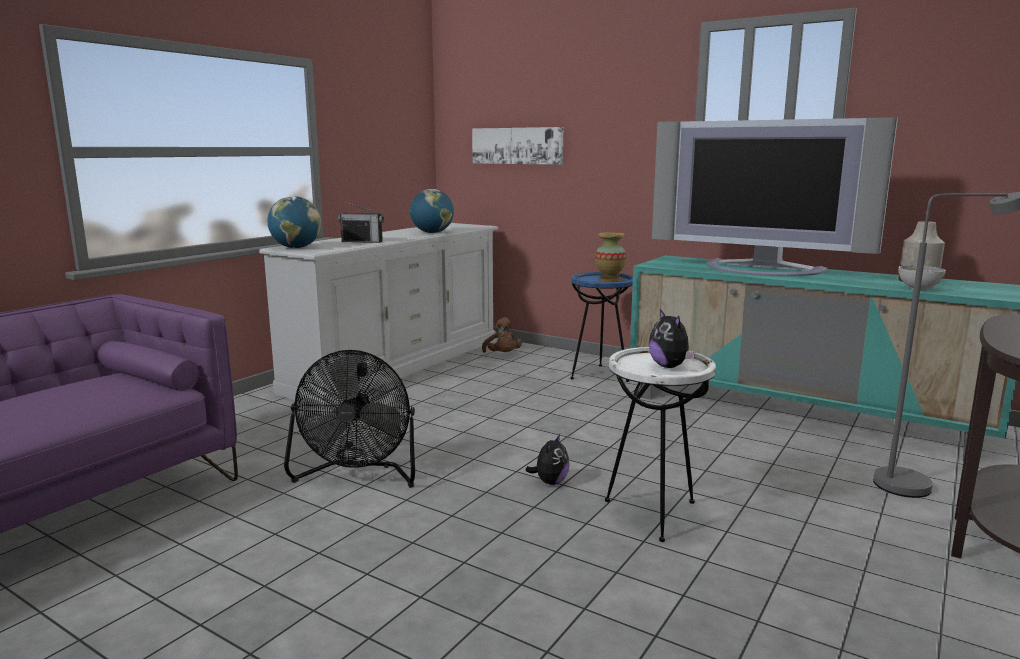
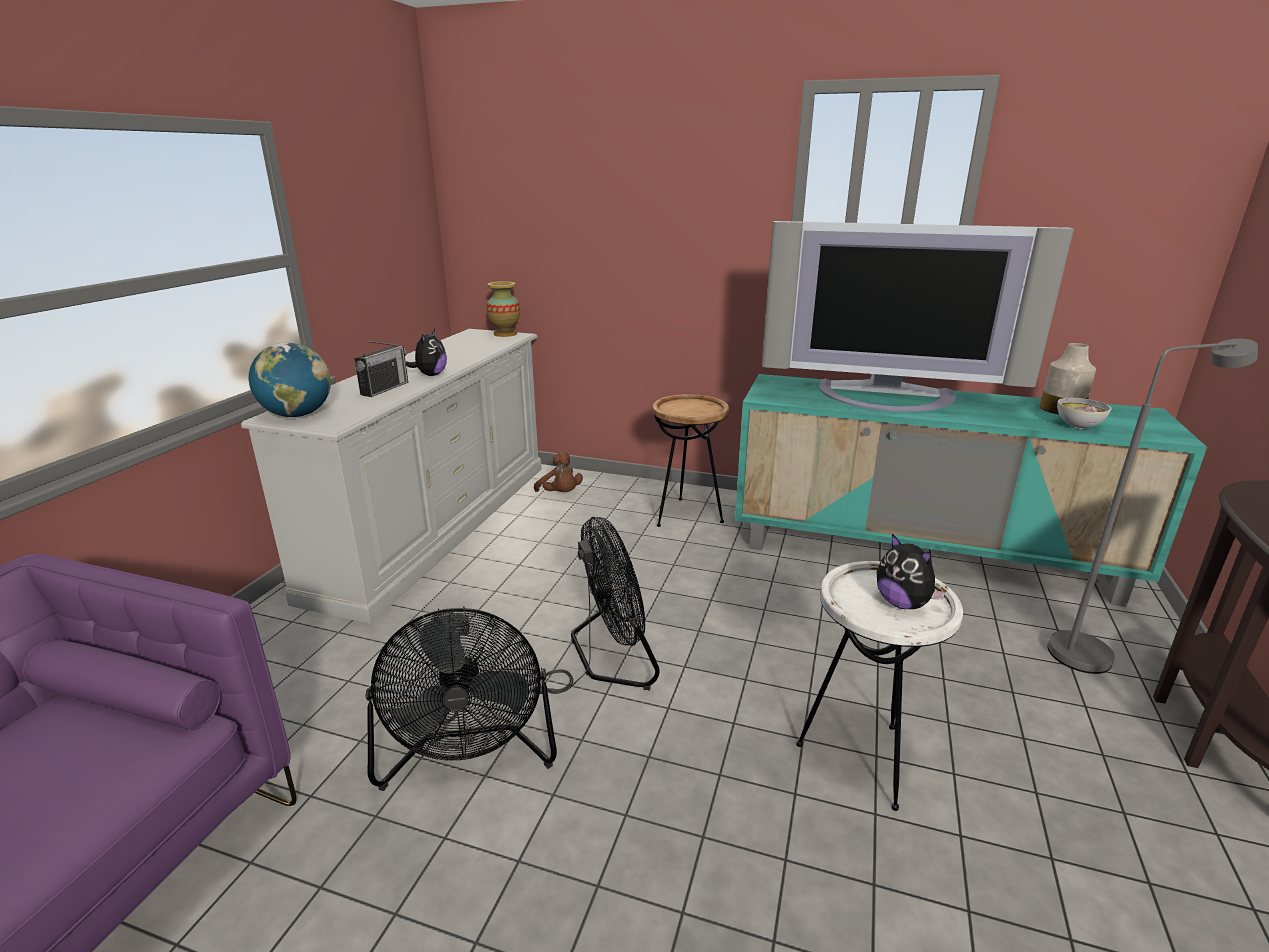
camera: 15 degrees left, 10 degrees up
radio [338,201,384,243] -> radio turned 60 degrees counterclockwise [354,340,408,397]
globe [410,189,454,233] -> none
picture [472,127,563,165] -> none
plush toy [526,434,569,485] -> plush toy moved to [406,329,447,376]
blue side table [570,272,633,382] -> brown side table [653,394,729,527]
vase [595,232,627,282] -> vase moved to [487,281,520,337]
none -> black fan [532,517,660,694]

